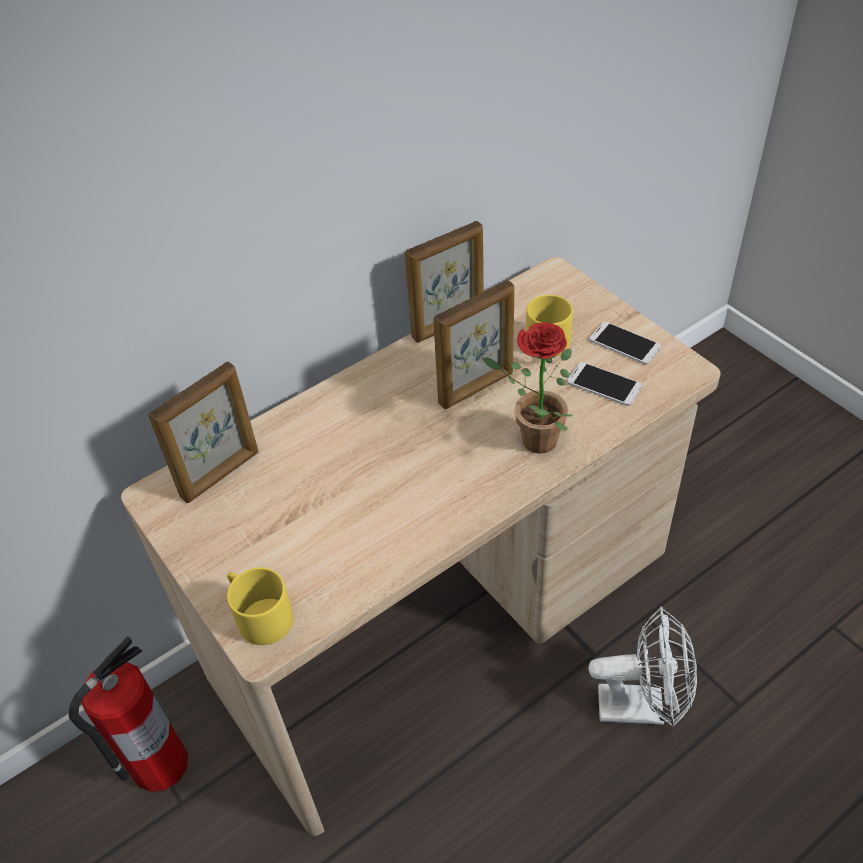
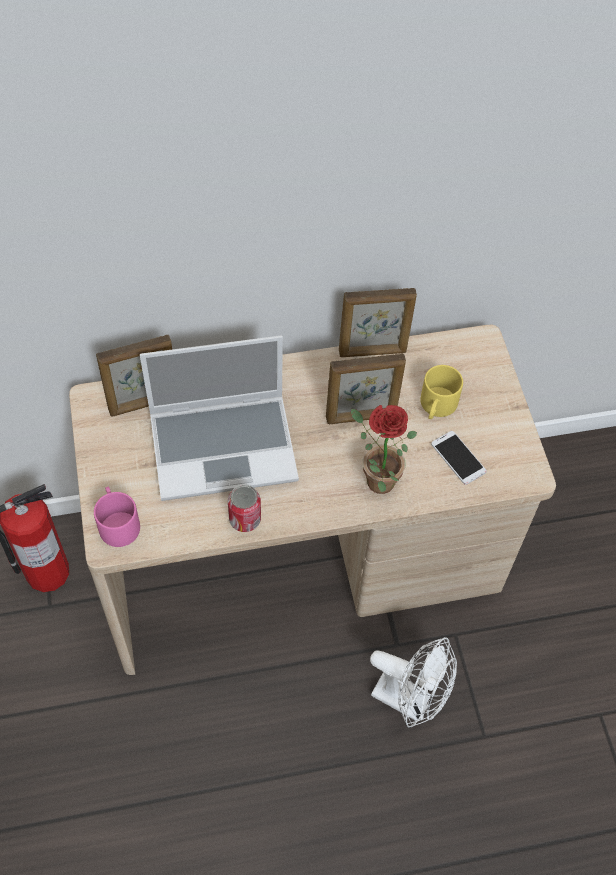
camera: 20 degrees right, 10 degrees up
yellow mug [227,567,294,645] -> pink mug [94,487,140,547]
phone [589,322,662,365] -> none
none -> laptop [140,335,299,501]
none -> can [228,484,261,532]

